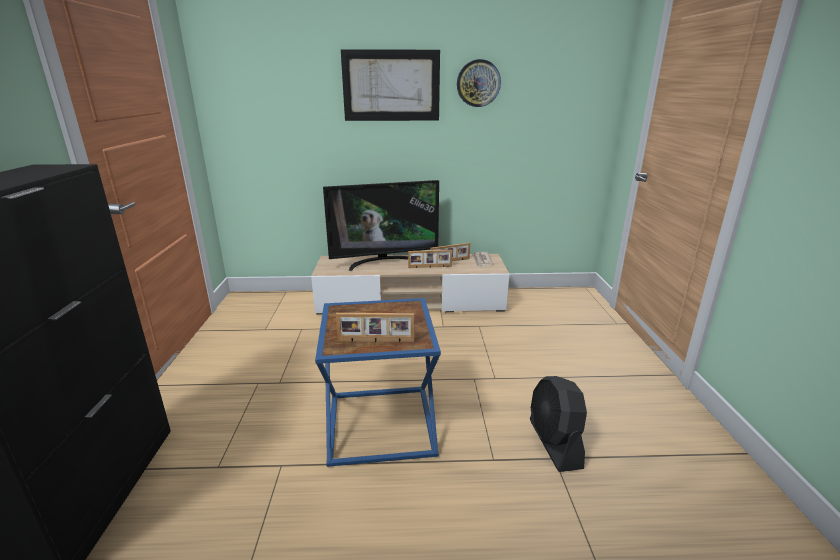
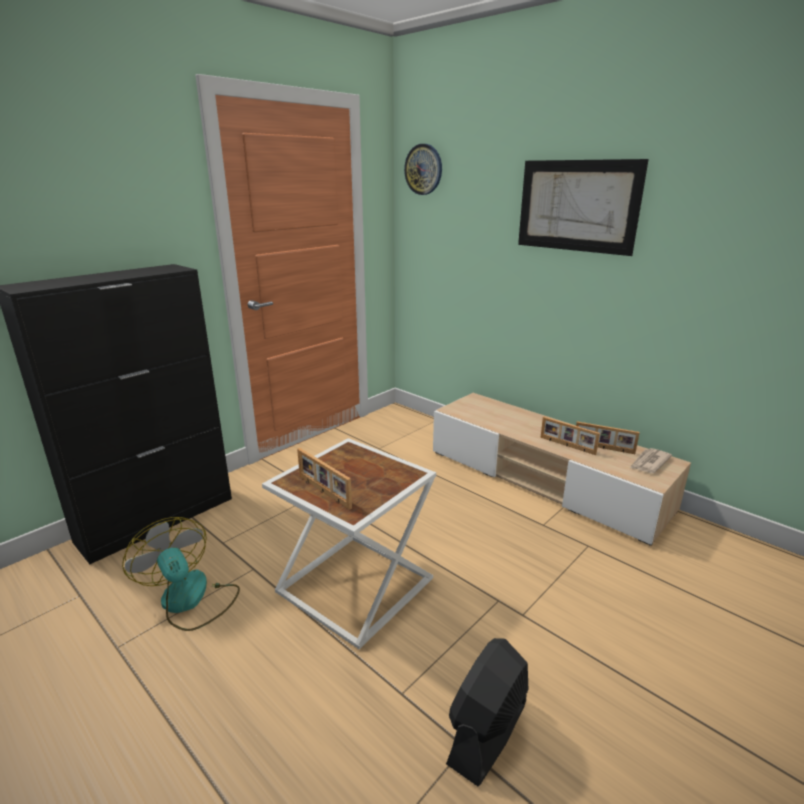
camera: 45 degrees right, 0 degrees up
blue side table [315,298,441,467] -> white side table [262,438,436,649]
television [323,180,439,271] -> none
wall clock [457,59,501,107] -> wall clock moved to [404,144,442,195]
none -> fan [122,517,240,631]

